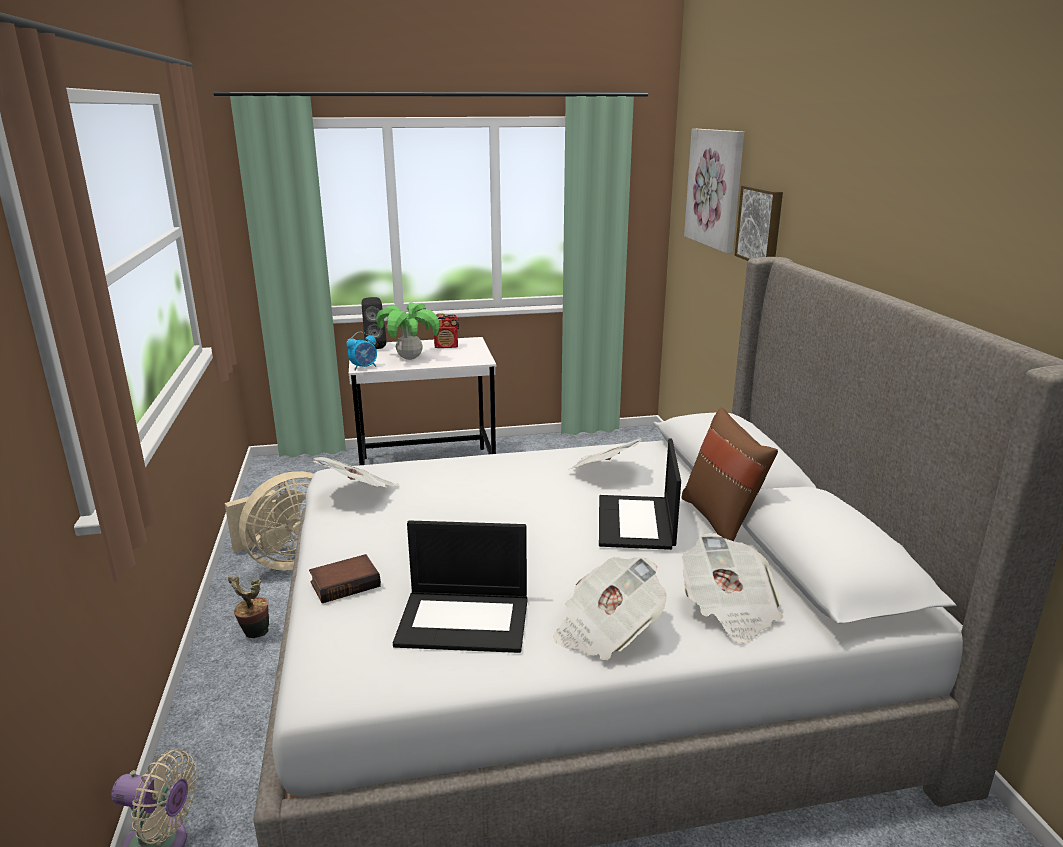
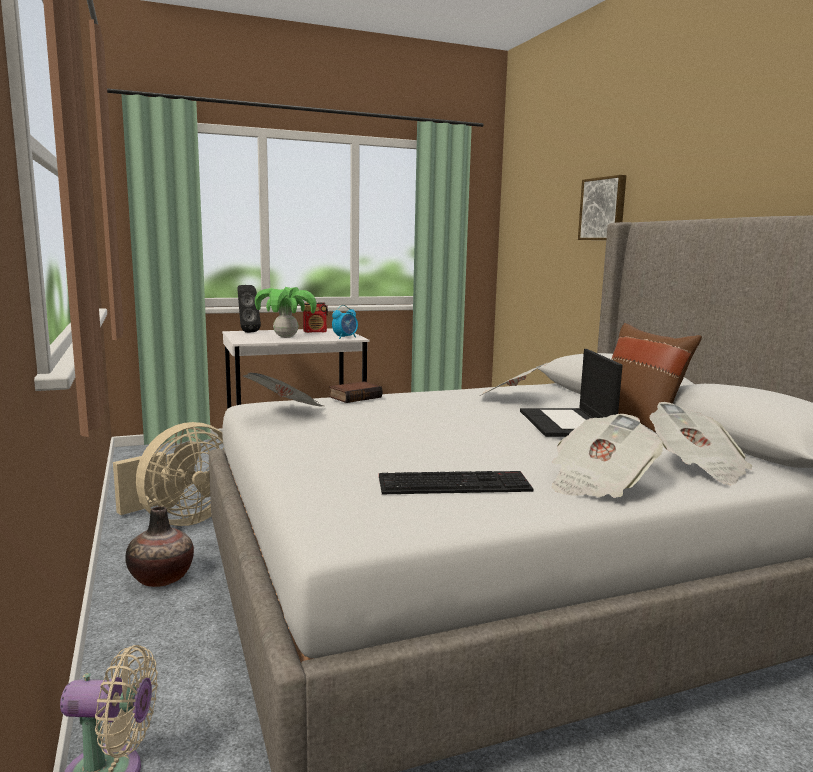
camera: 10 degrees left, 10 degrees down
potted plant [228,576,269,638] -> vase [125,506,194,587]
book [309,554,381,603] -> book moved to [329,382,383,403]
alarm clock [346,332,377,371] -> alarm clock moved to [332,305,358,339]
laptop [393,520,527,653] -> keyboard [379,471,533,494]
picture [684,129,744,253] -> none

